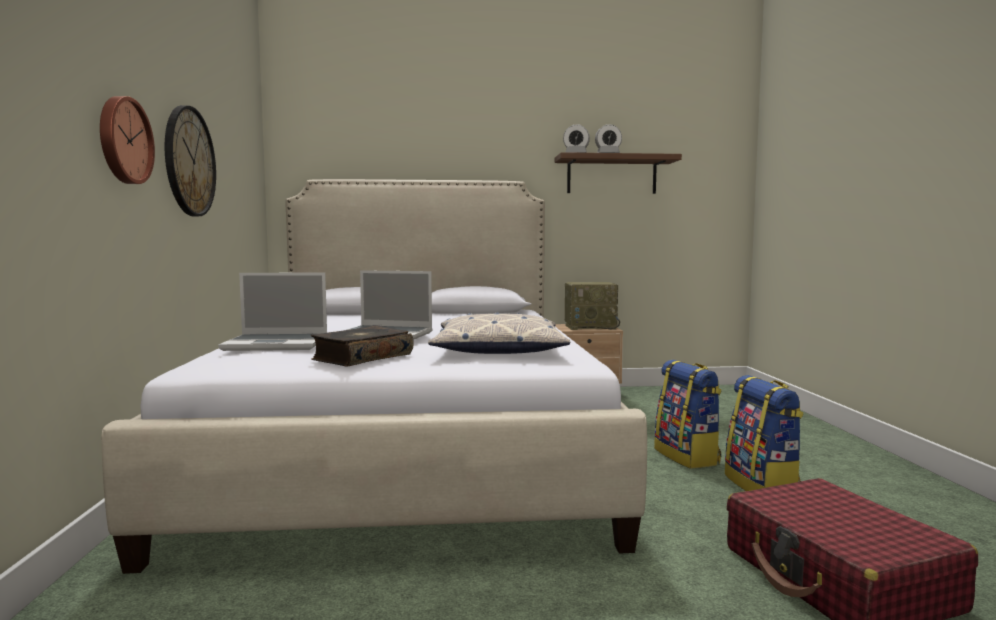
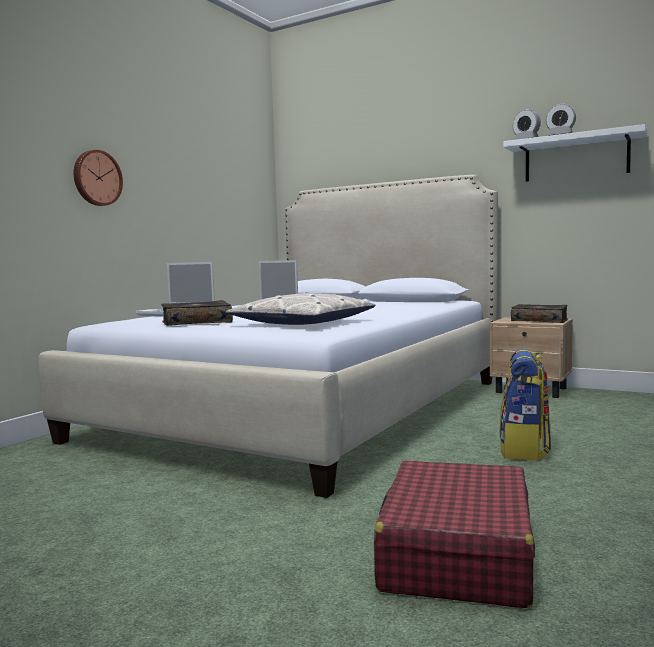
camera: 35 degrees right, 0 degrees up
wall clock [165,105,216,216] -> none
brown shelf [555,152,682,194] -> white shelf [503,124,648,182]
radio [565,282,620,330] -> book [511,304,568,323]
backpack [725,375,803,491] -> none

